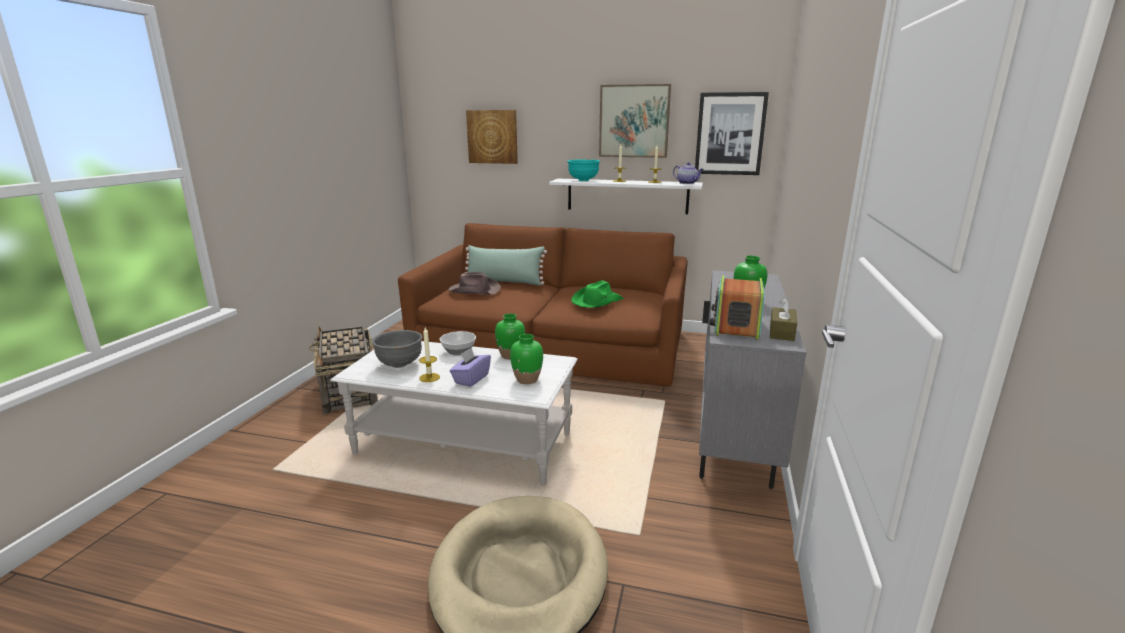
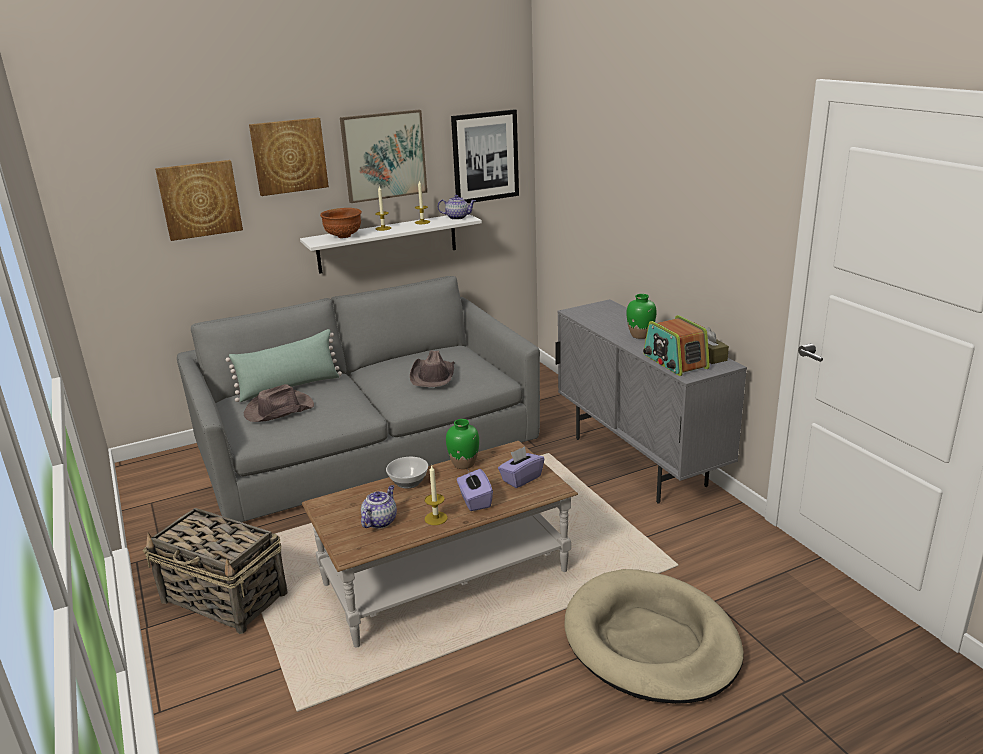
camera: 40 degrees left, 5 degrees up
white coffee table [330,341,578,485] -> brown coffee table [302,441,578,648]
grey bowl [372,330,422,368] -> teapot [361,485,397,528]
brown sofa [398,223,688,387] -> grey sofa [177,276,540,522]
green vase [510,334,543,384] -> purple tissue box [498,446,544,488]
turquoise bowl [567,159,600,181] -> brown bowl [320,208,362,238]
green hat [571,280,624,308] -> brown hat [410,350,455,387]
none -> picture [249,118,329,196]

